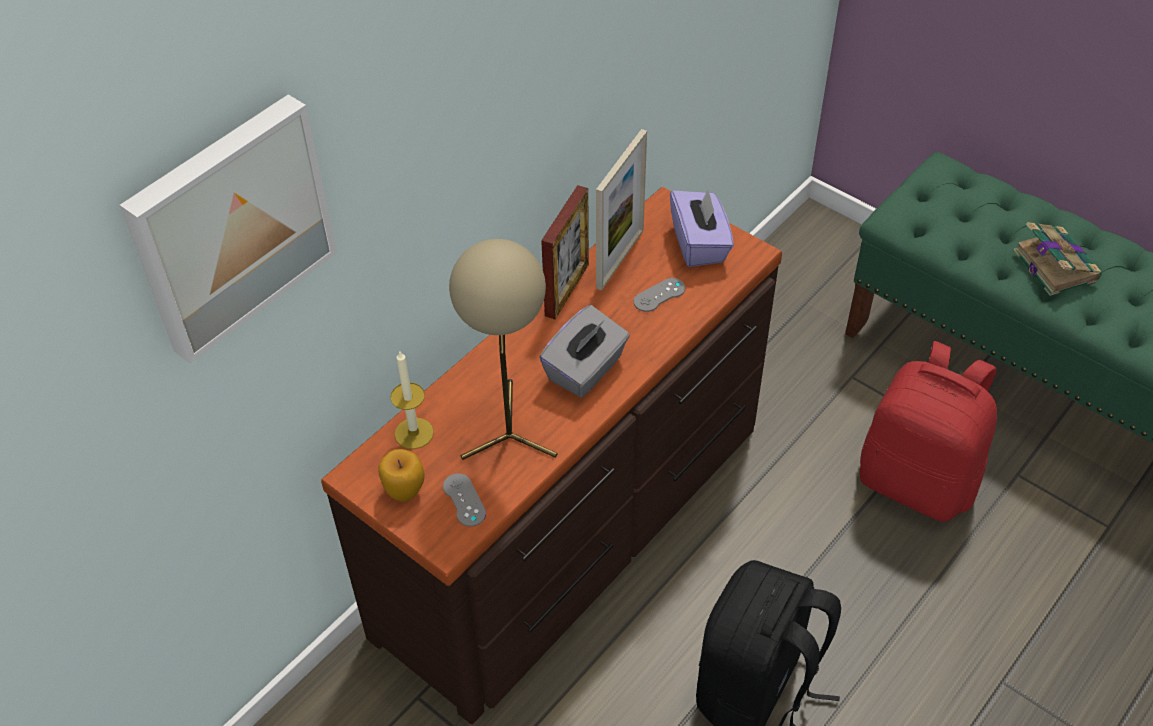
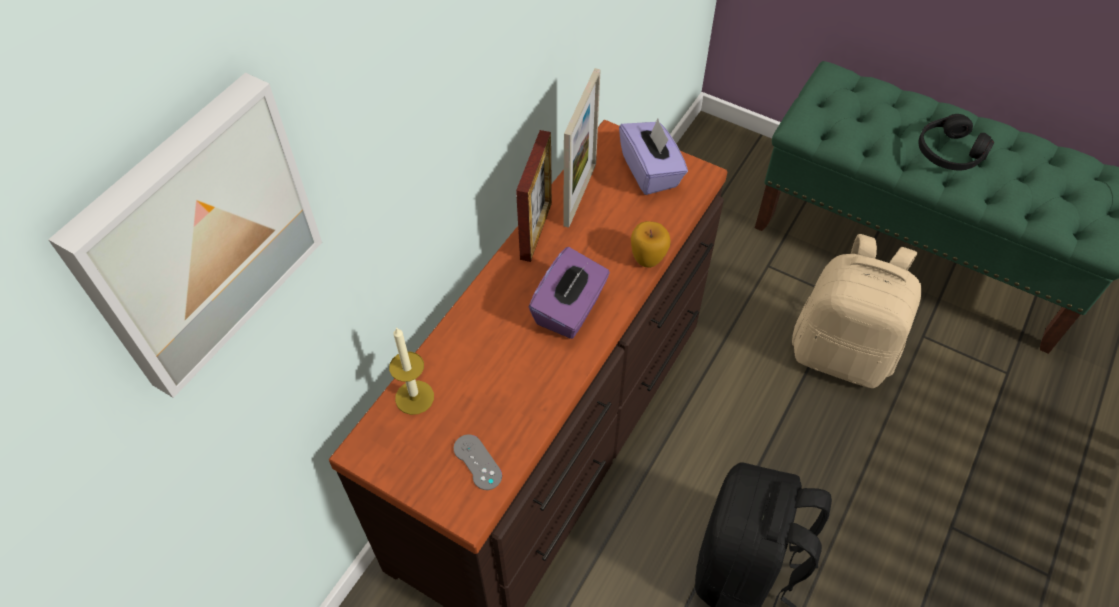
camera: 10 degrees left, 5 degrees up
apple [378,449,425,502] -> apple moved to [631,221,671,268]
beige table lamp [449,239,558,460] -> none
grey tissue box [539,305,630,398] -> purple tissue box [529,247,610,339]
grey game controller [633,278,685,312] -> none
red backpack [860,341,997,522] -> beige backpack [792,234,921,388]
book [1013,222,1102,296] -> black headphones [918,114,994,170]

